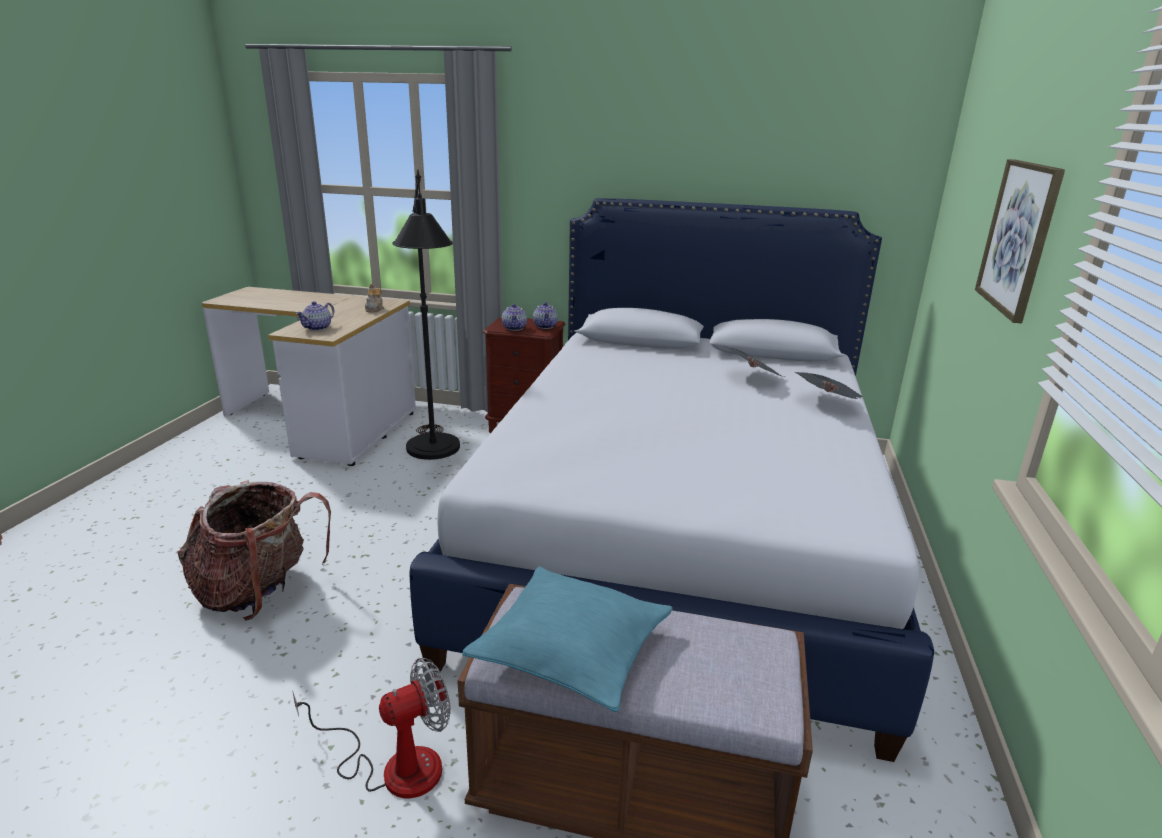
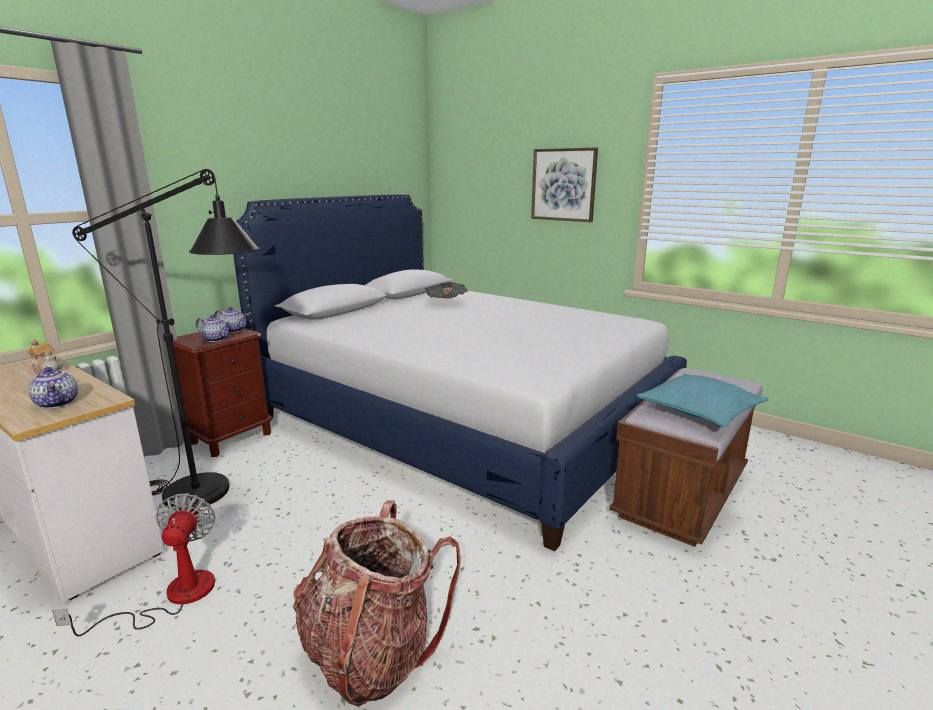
camera: 65 degrees left, 5 degrees down
fan [293,658,451,798] -> fan moved to [52,493,215,636]
newspaper [795,372,862,399] -> none

